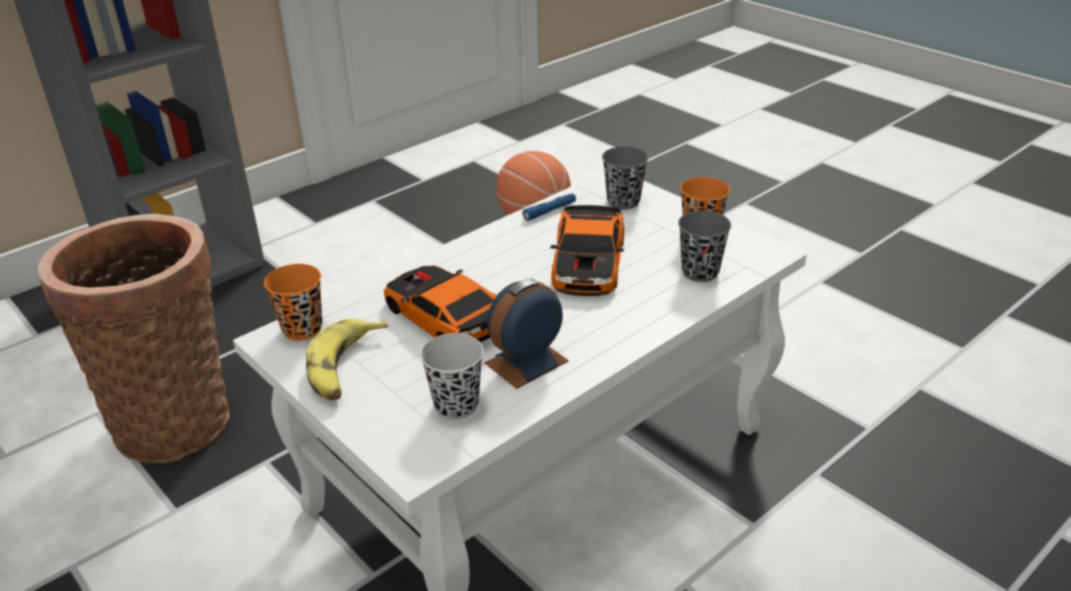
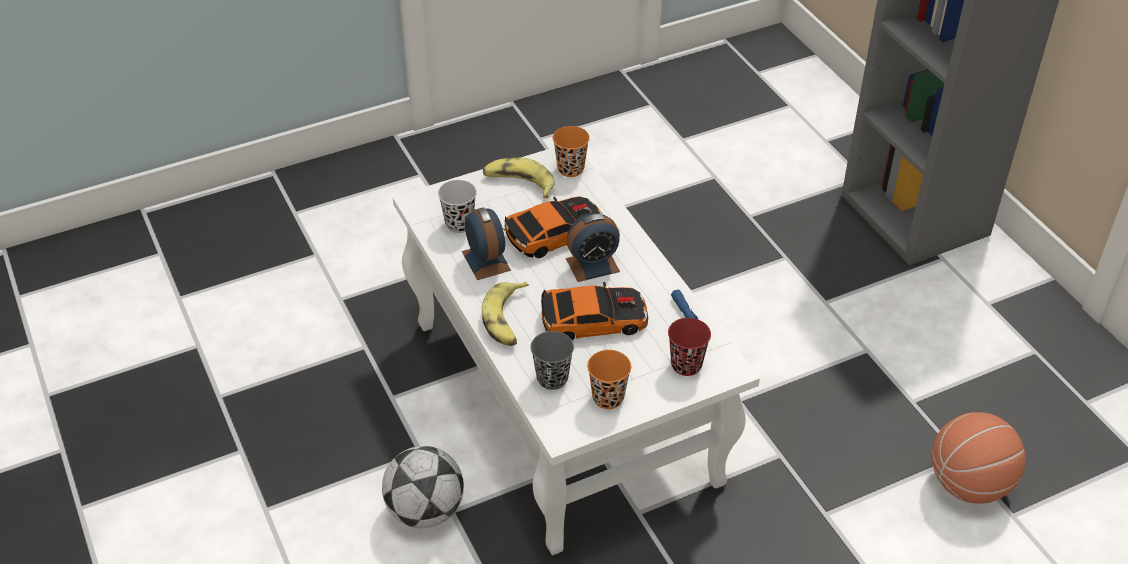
camera: 105 degrees right, 10 degrees up
basket [38,214,230,463] -> none
toy car [550,205,624,296] -> toy car turned 150 degrees clockwise [541,282,648,340]
grey cup [602,147,648,209] -> red cup [668,318,711,376]
none -> football [382,446,464,528]
none -> banana [482,282,529,346]
none -> alarm clock [566,213,620,282]

